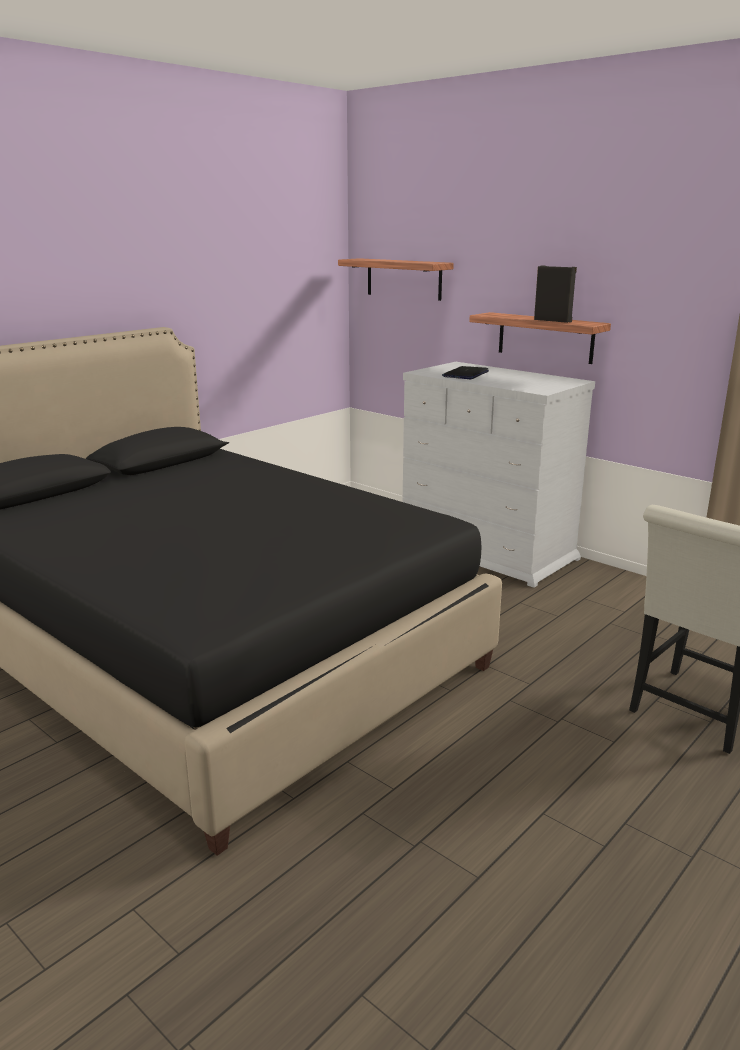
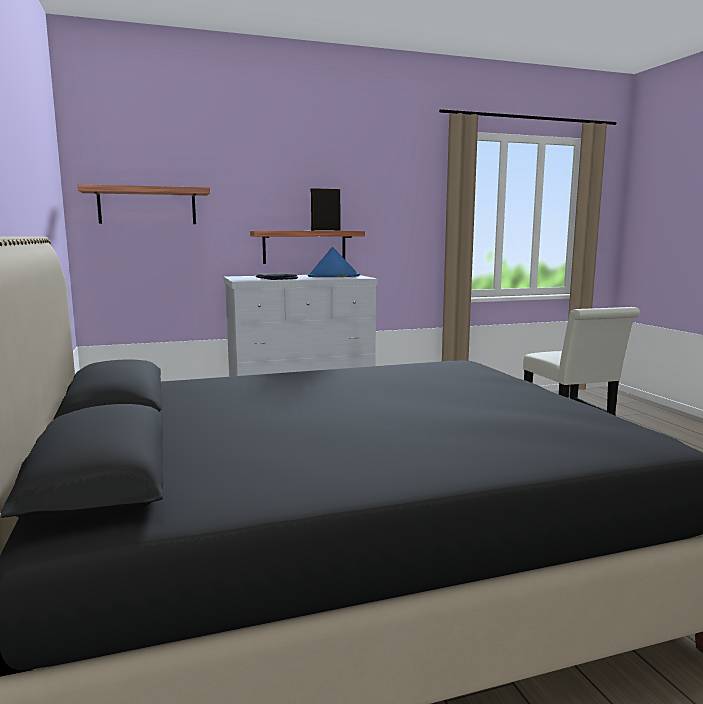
camera: 60 degrees left, 10 degrees down
none -> blue hat [308,247,360,277]

